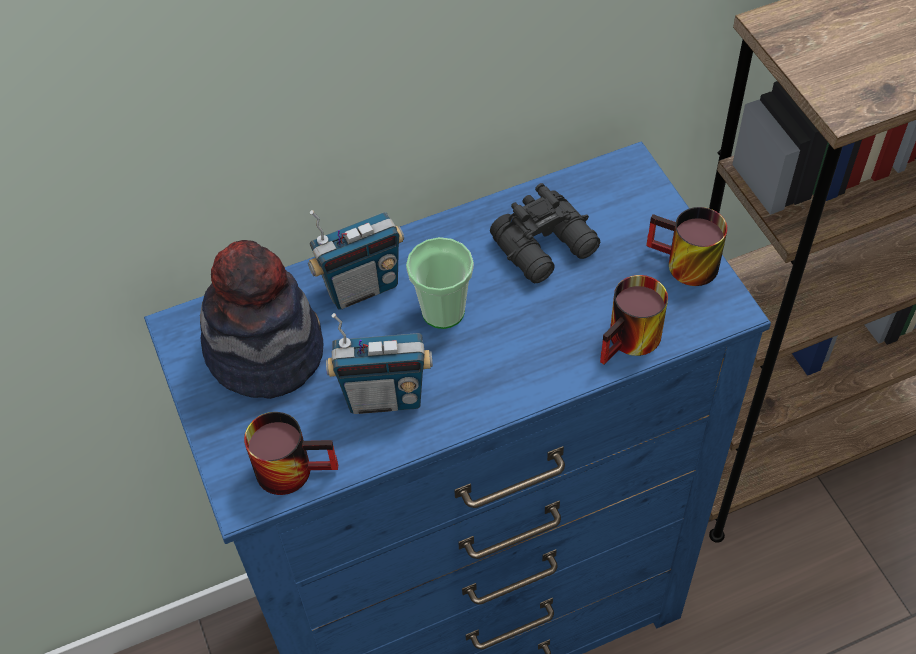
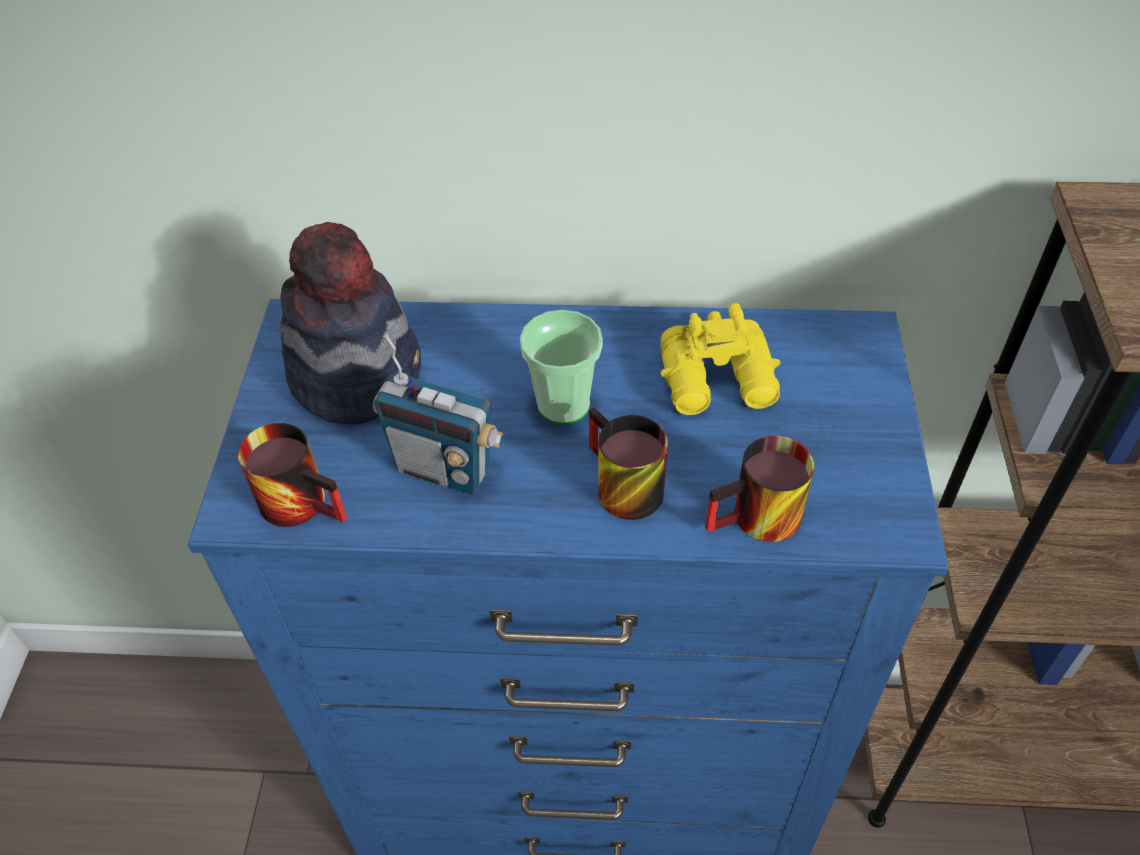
camera: 25 degrees right, 5 degrees down
radio [308,210,404,310] -> none
black binoculars [490,183,600,283] -> yellow binoculars [660,303,780,415]
mug [646,207,727,286] -> mug moved to [589,407,668,520]

